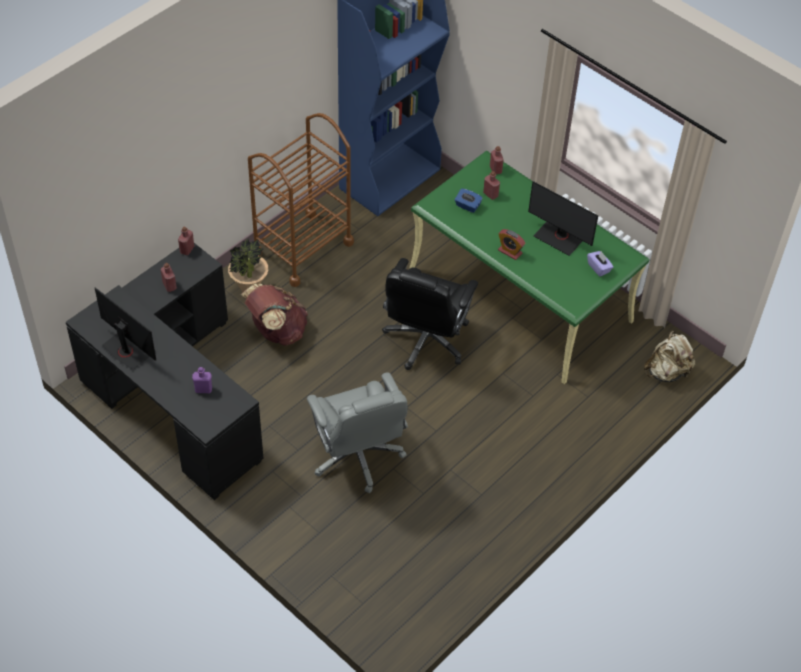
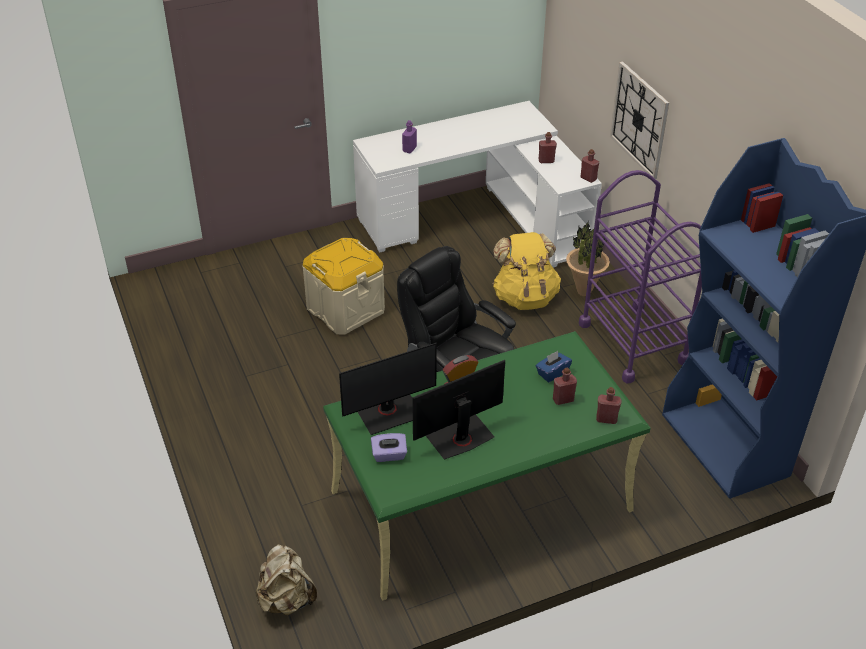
camera: 115 degrees right, 10 degrees down
black desk [66,243,263,500] -> white desk [353,101,602,268]
monitor [95,287,156,370] -> monitor moved to [339,343,437,435]
brown backpack [241,284,308,345] -> yellow backpack [492,232,561,310]
brown cart [248,113,354,287] -> purple cart [579,170,702,383]
grey office chair [307,372,408,493] -> beige storage box [302,238,385,335]
none -> wall clock [610,62,669,179]

